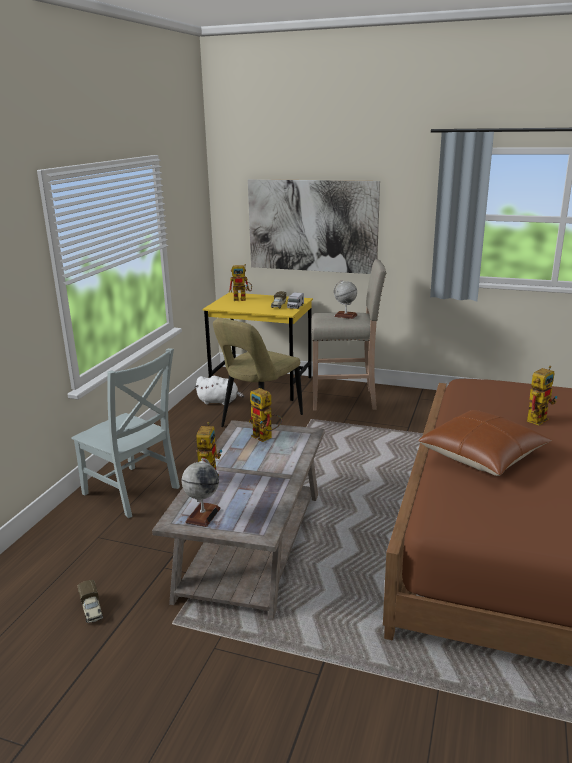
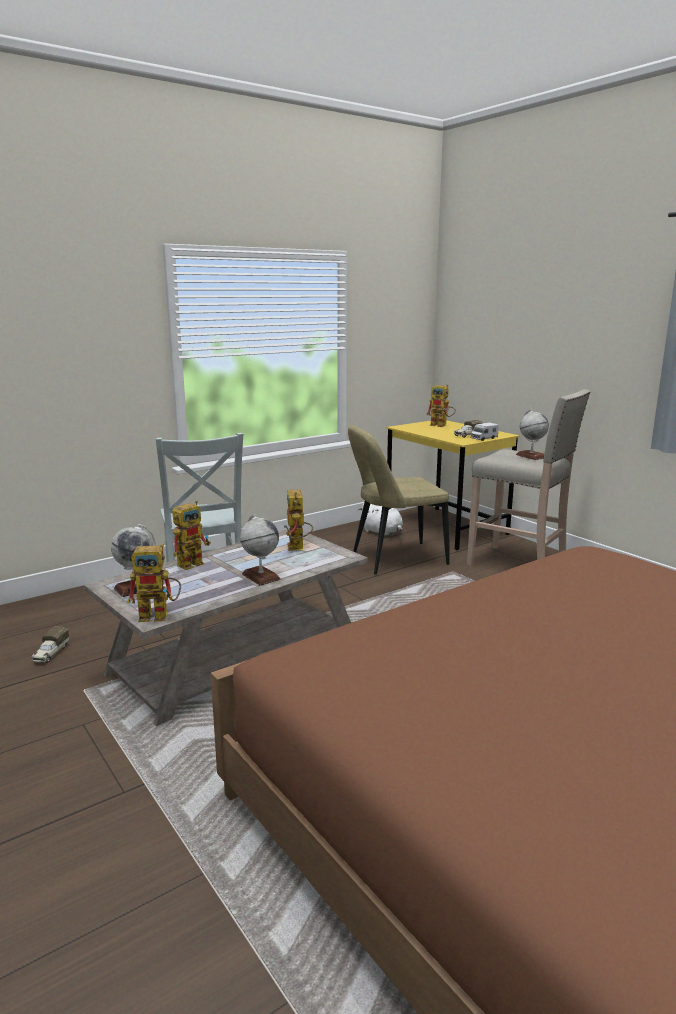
camera: 35 degrees right, 5 degrees down
picture [248,179,380,274] -> none
brown pillow [418,410,552,476] -> none
toy robot [527,366,557,425] -> toy robot moved to [127,544,181,622]
none -> globe [240,515,281,586]

